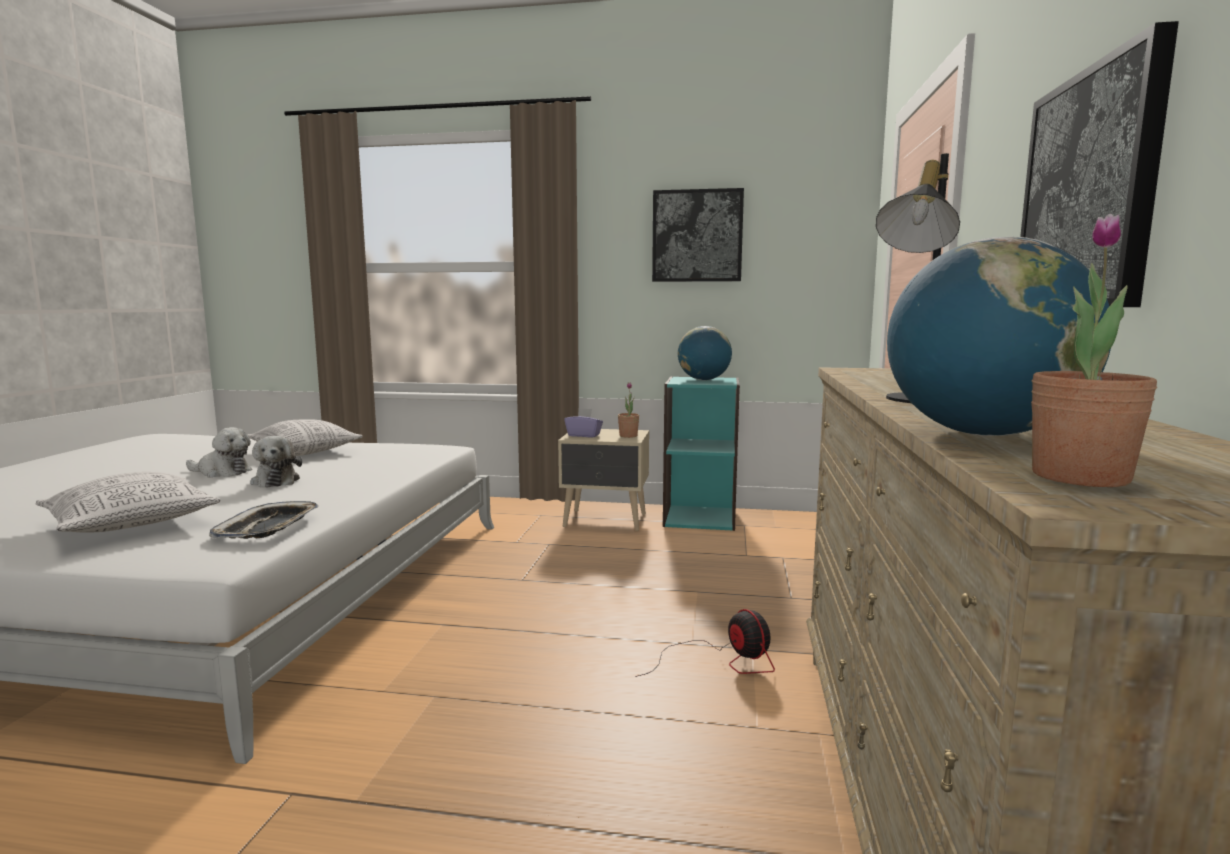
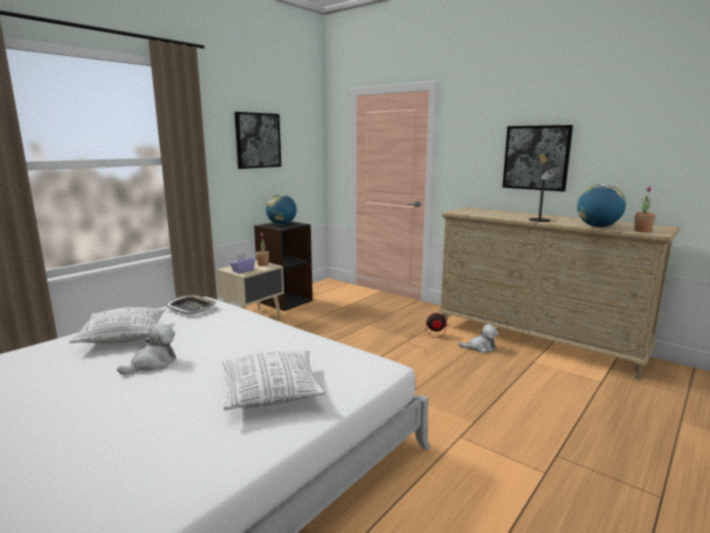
camera: 60 degrees left, 5 degrees up
tray [209,501,319,539] -> tray moved to [164,295,217,315]
plush toy [250,436,302,488] -> plush toy moved to [459,324,499,353]
turquoise bookcase [663,376,740,531] -> black bookcase [254,221,313,311]

